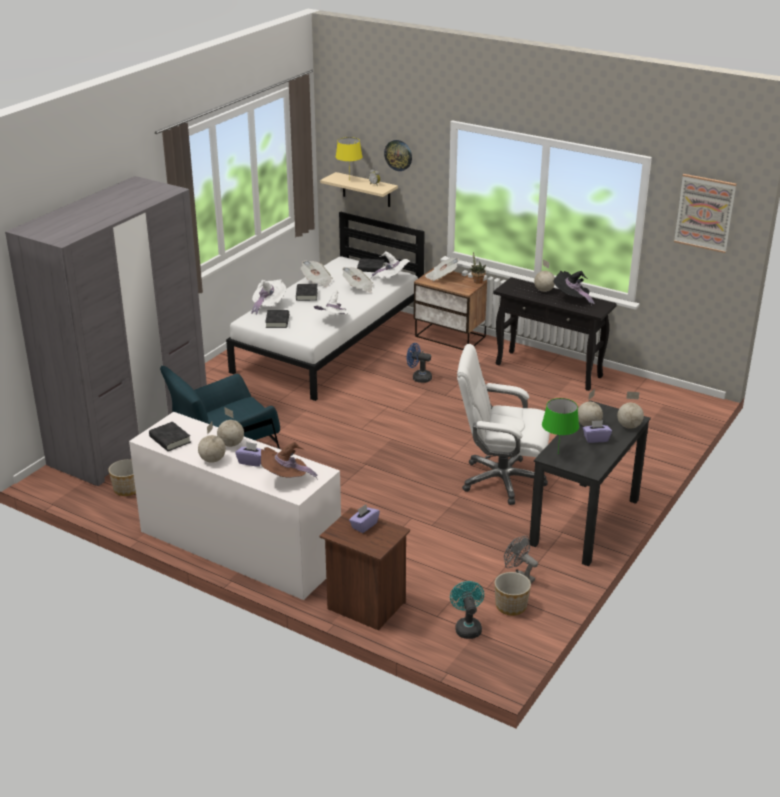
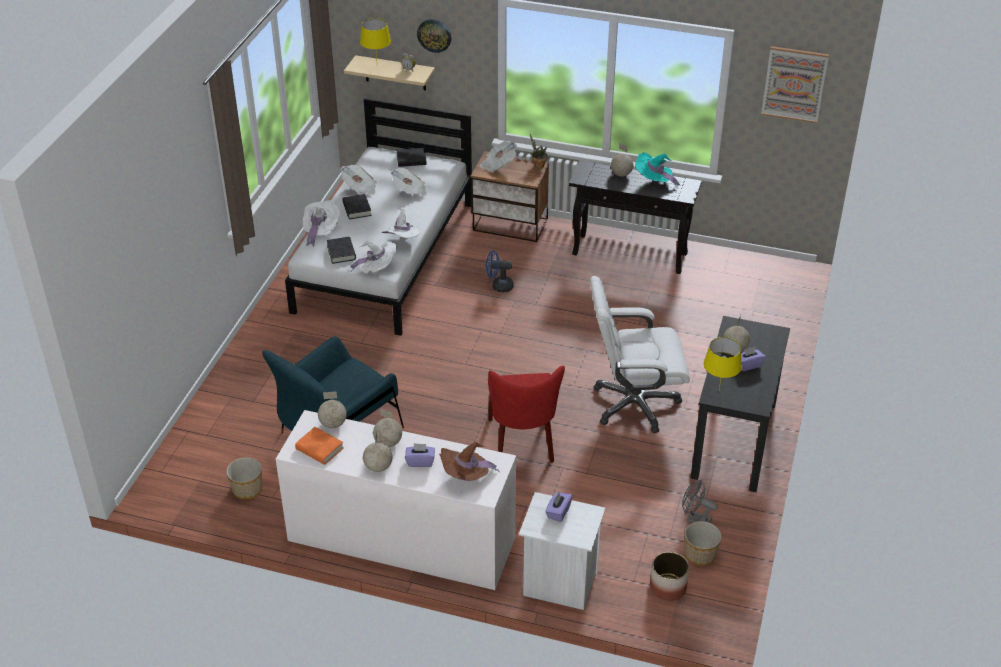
camera: 15 degrees left, 10 degrees up
grey wardrobe [5,176,207,486] -> none
black book [149,422,191,451] -> orange book [295,427,344,465]
brown nightstand [319,508,410,630] -> white nightstand [519,492,606,610]
white hat [371,251,410,278] -> white hat moved to [351,240,397,273]
turquoise fan [450,581,484,639] -> planter [650,552,689,601]
green table lamp [542,398,579,452] -> yellow table lamp [703,337,742,390]
black hat [553,271,595,306] -> turquoise hat [635,152,680,187]
globe [617,391,644,429] -> globe moved to [318,391,347,428]
none -> red chair [488,366,565,463]

